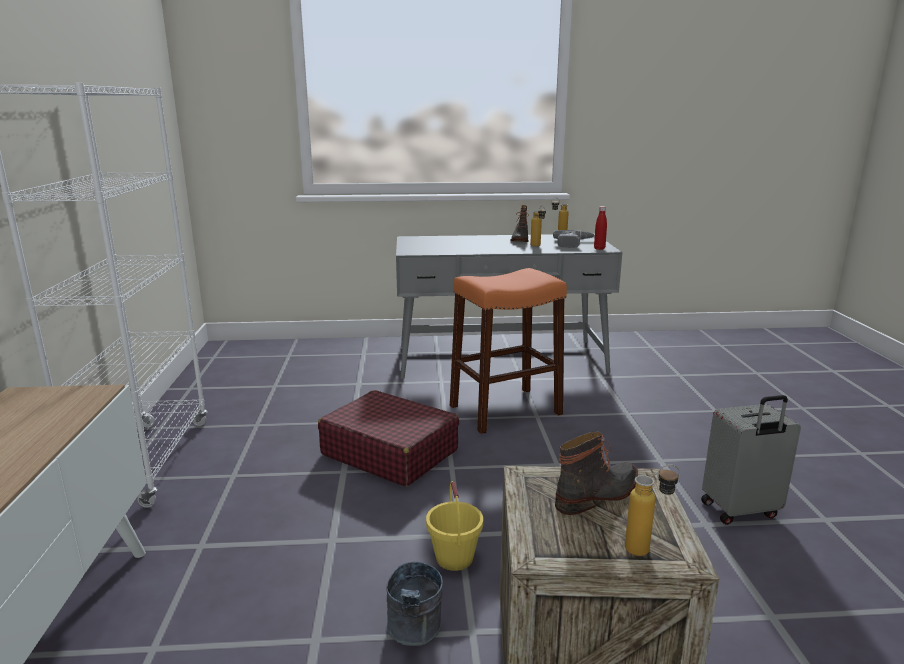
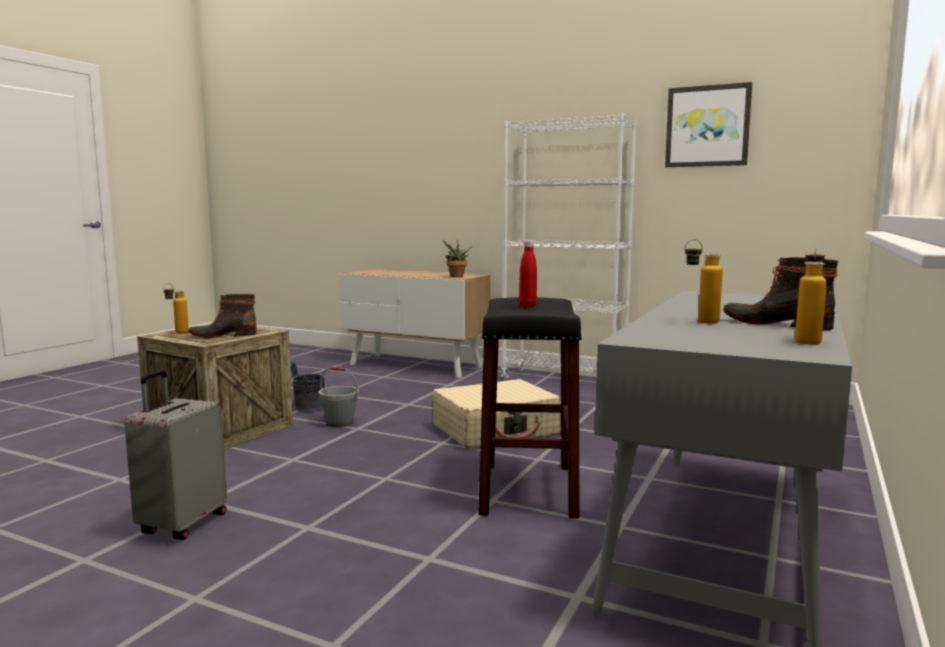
camera: 120 degrees right, 10 degrees down
red suitcase [318,390,459,487] -> beige suitcase [432,379,561,448]
yellow bucket [426,481,483,571] -> grey bucket [319,367,359,427]
orange stool [450,268,567,434] -> black stool [478,297,582,518]
power drill [553,230,595,247] -> none
boot [555,432,638,515] -> boot turned 75 degrees clockwise [189,294,257,338]
red bottle [594,206,607,250] -> red bottle moved to [519,240,537,307]
none -> potted plant [442,240,472,277]
none -> picture [665,82,752,167]

